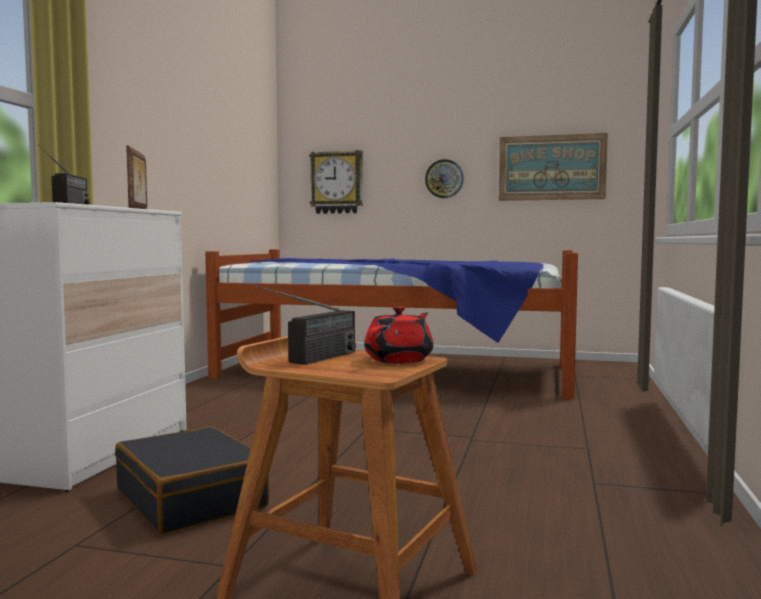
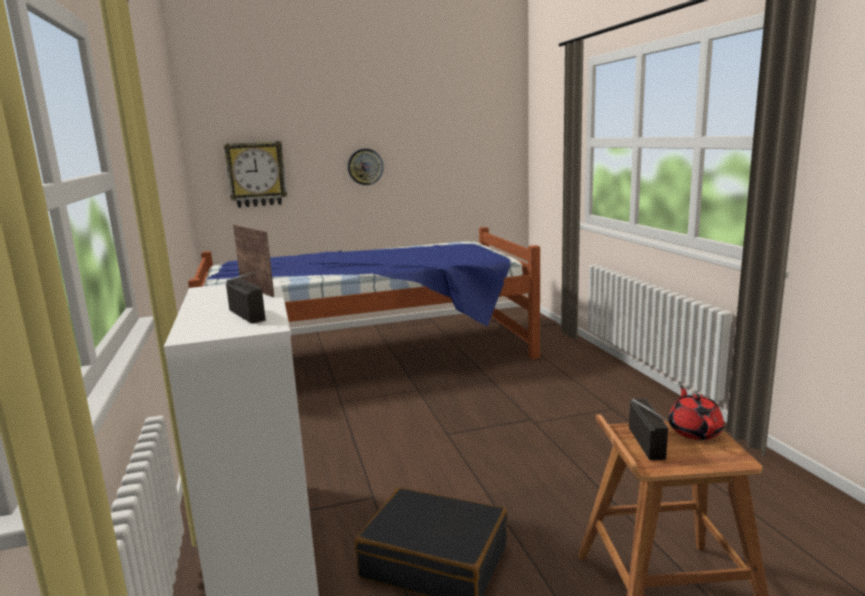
camera: 30 degrees left, 10 degrees up
picture [499,133,608,201] -> none

